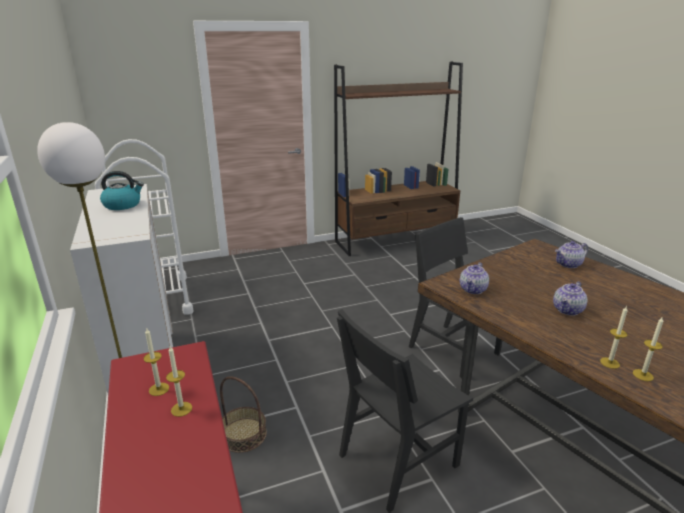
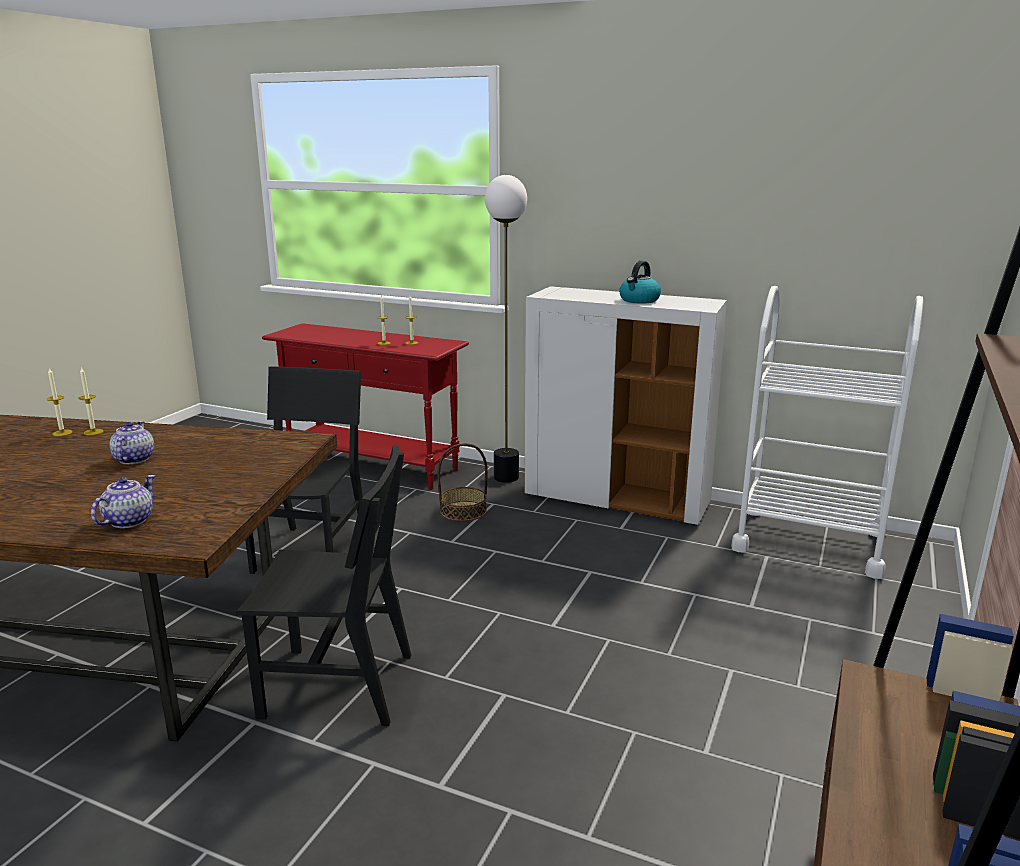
camera: 135 degrees right, 5 degrees down
teapot [460,262,489,294] -> none

